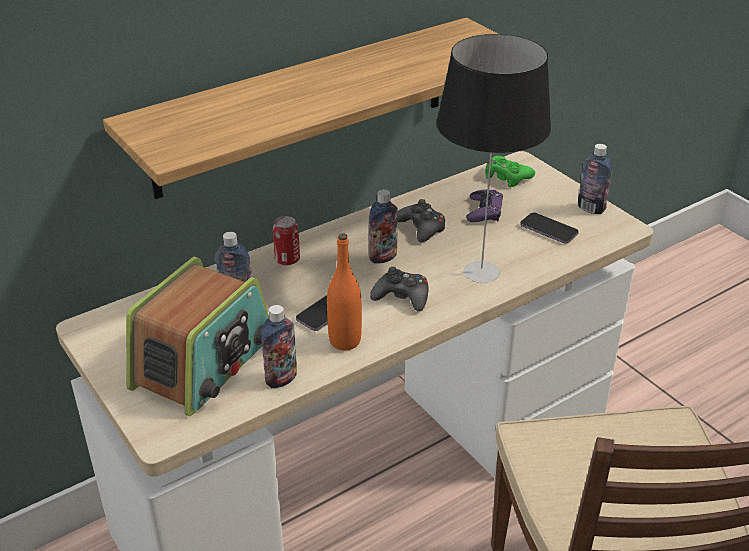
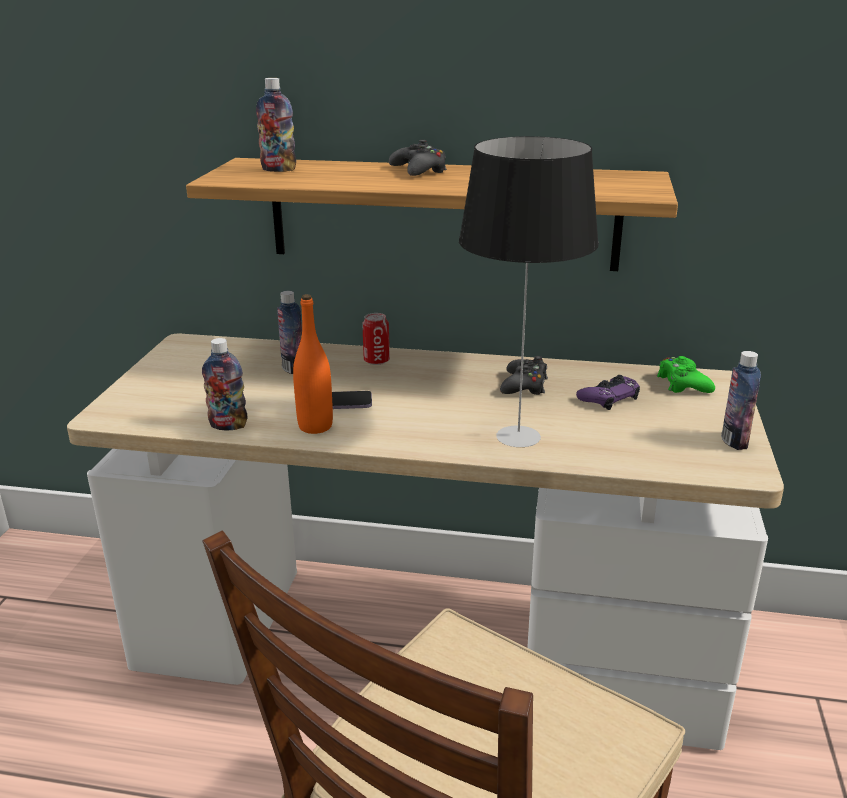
camera: 45 degrees right, 10 degrees down
radio [126,257,269,416] -> none
bottle [369,189,398,264] -> bottle moved to [256,78,296,172]
black game controller [370,267,429,312] -> black game controller moved to [389,140,447,176]
phone [520,213,579,244] -> none

